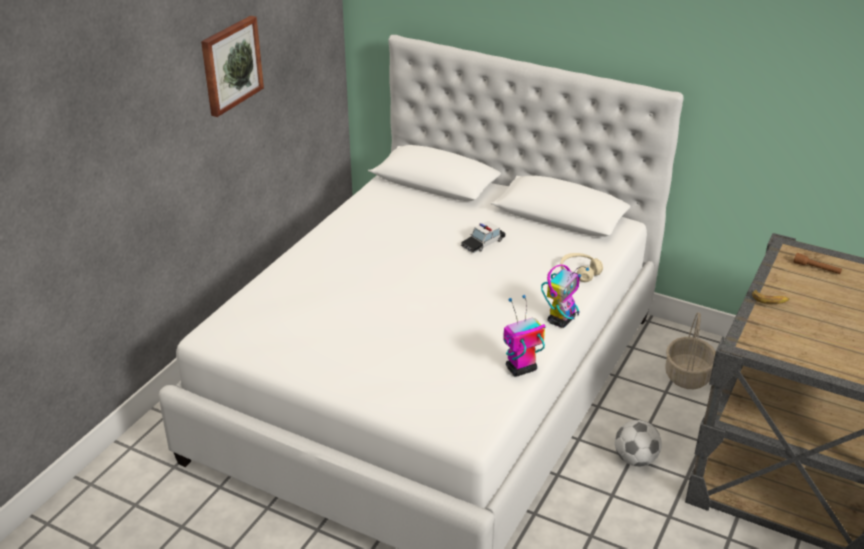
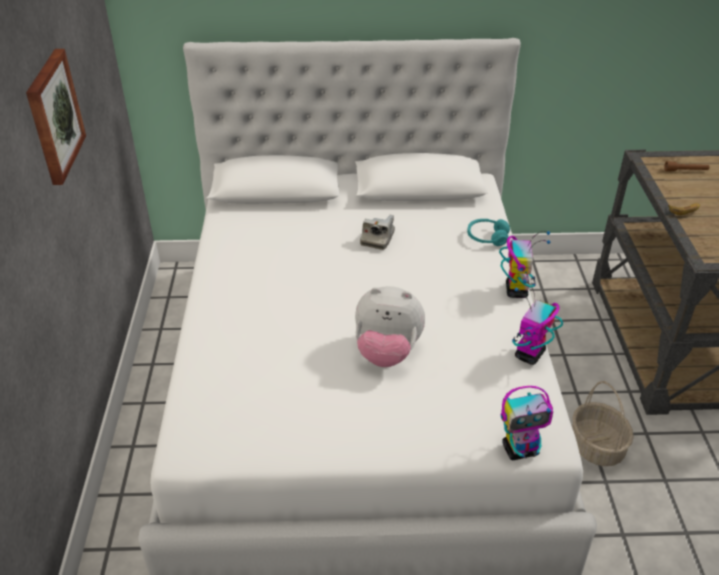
camera: 30 degrees left, 5 degrees up
toy car [461,221,505,253] -> camera [360,215,395,250]
beige headphones [560,253,603,282] -> turquoise headphones [467,219,510,246]
football [615,420,662,467] -> none
basket [665,312,716,389] -> basket moved to [572,381,634,466]
none -> plush toy [355,286,425,367]
none -> toy robot [501,386,553,460]

